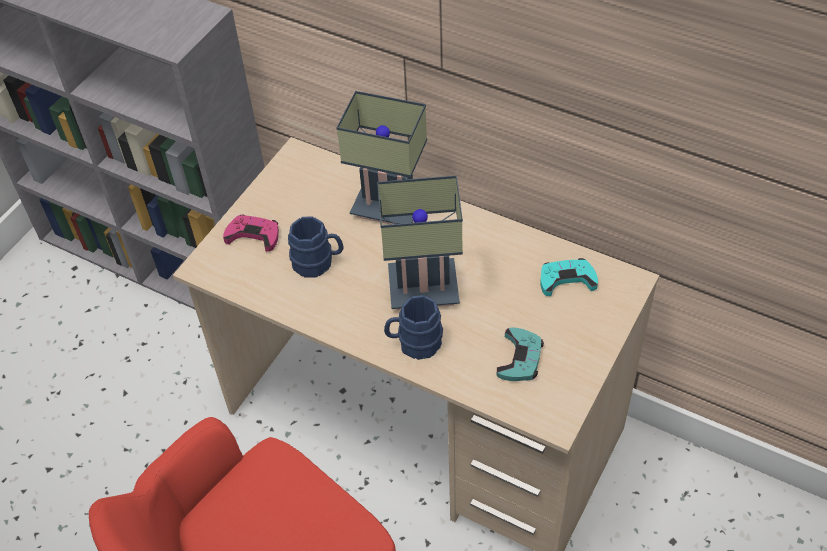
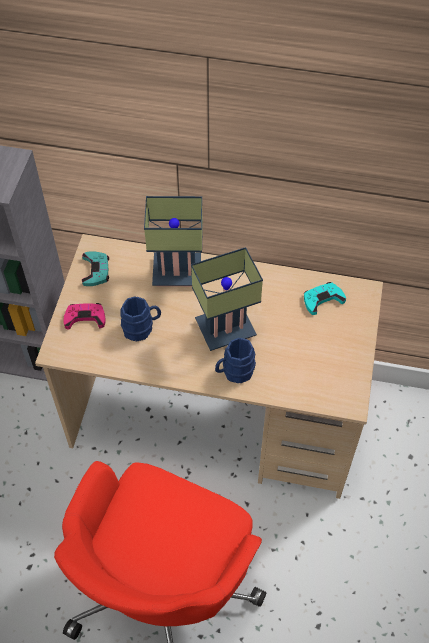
camera: 20 degrees left, 5 degrees up
turquoise game controller [497,327,544,381] -> turquoise game controller moved to [82,251,109,286]

